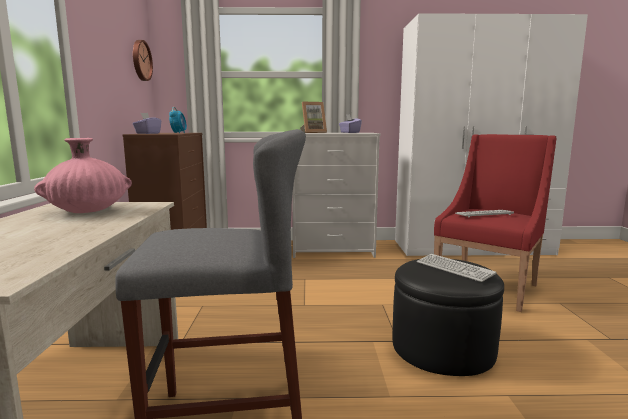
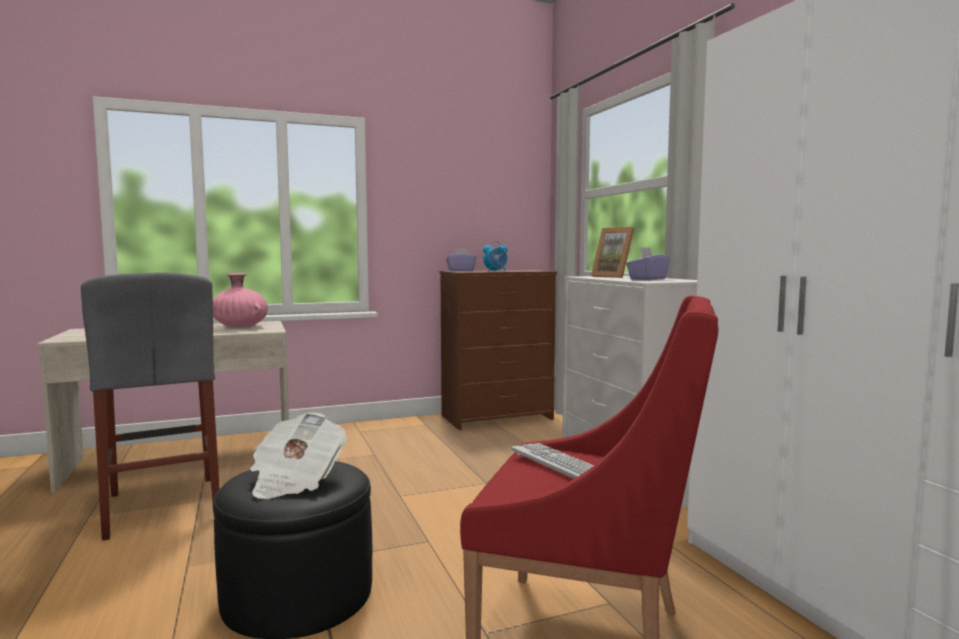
camera: 70 degrees right, 5 degrees down
wall clock [133,40,153,81] -> none
keyboard [417,254,497,282] -> newspaper [250,412,347,499]

